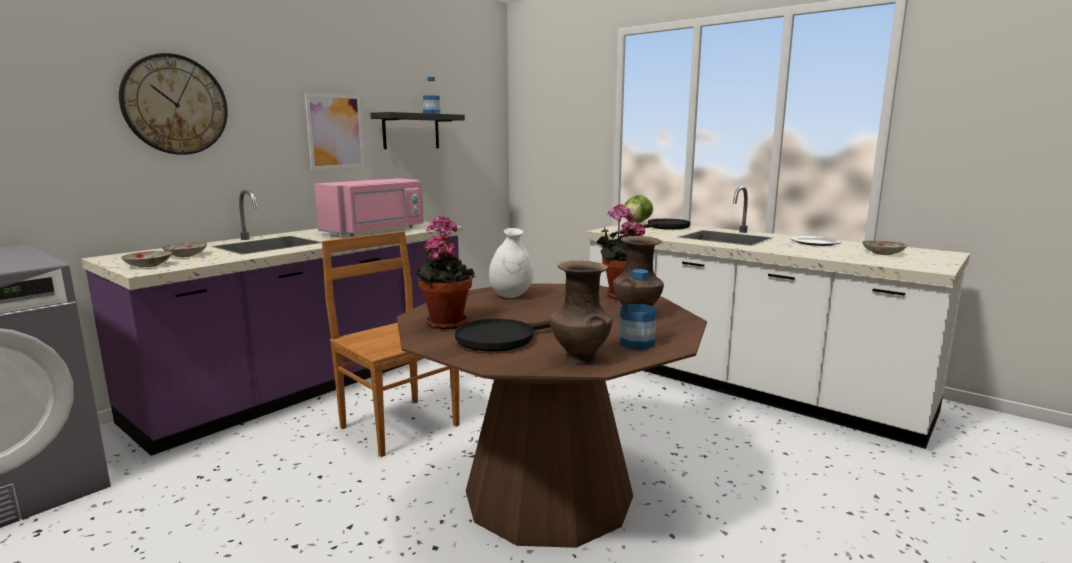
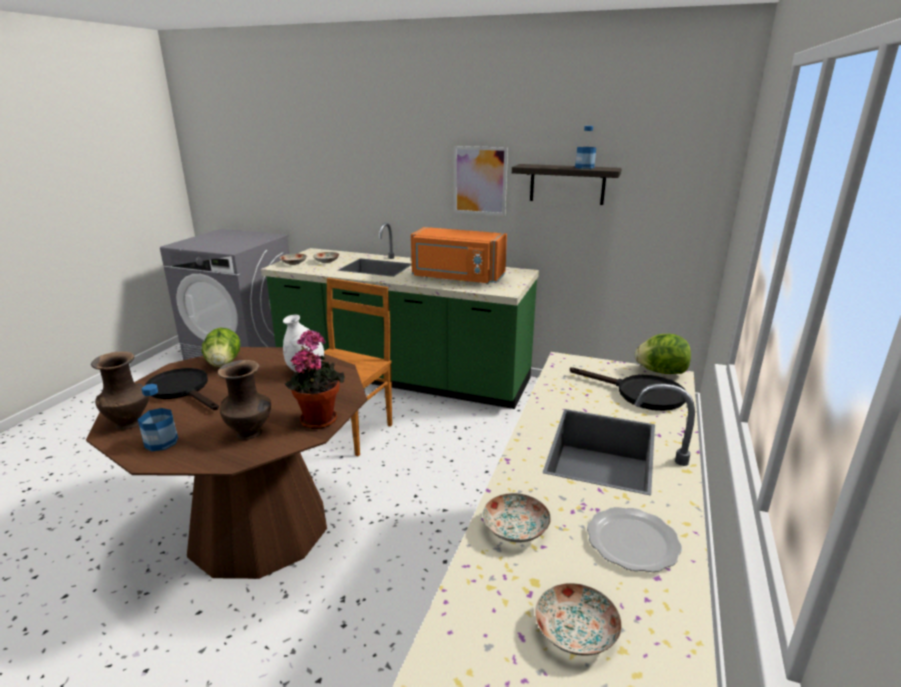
camera: 70 degrees right, 10 degrees up
purple counter [81,189,463,456] -> green counter [261,223,539,409]
wall clock [119,53,228,155] -> none
pink microwave [314,178,424,237] -> orange microwave [411,227,507,284]
potted plant [416,215,475,330] -> lettuce [202,327,240,367]
none -> plate [483,493,551,543]

